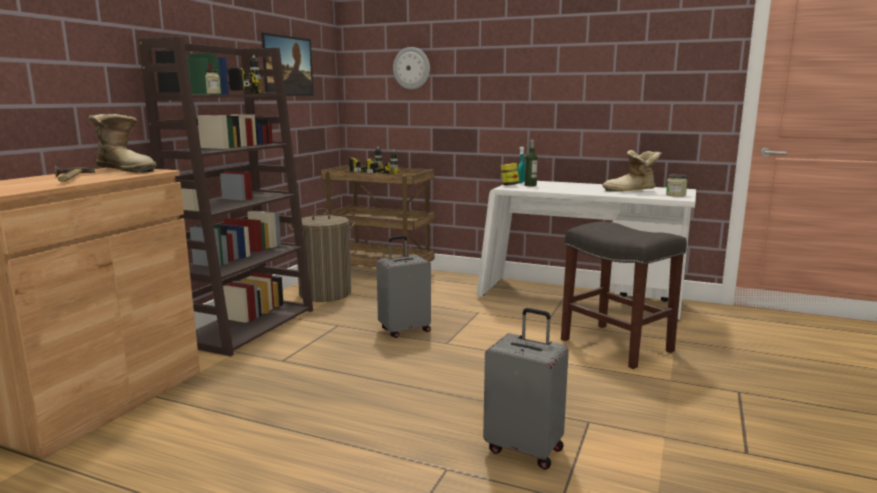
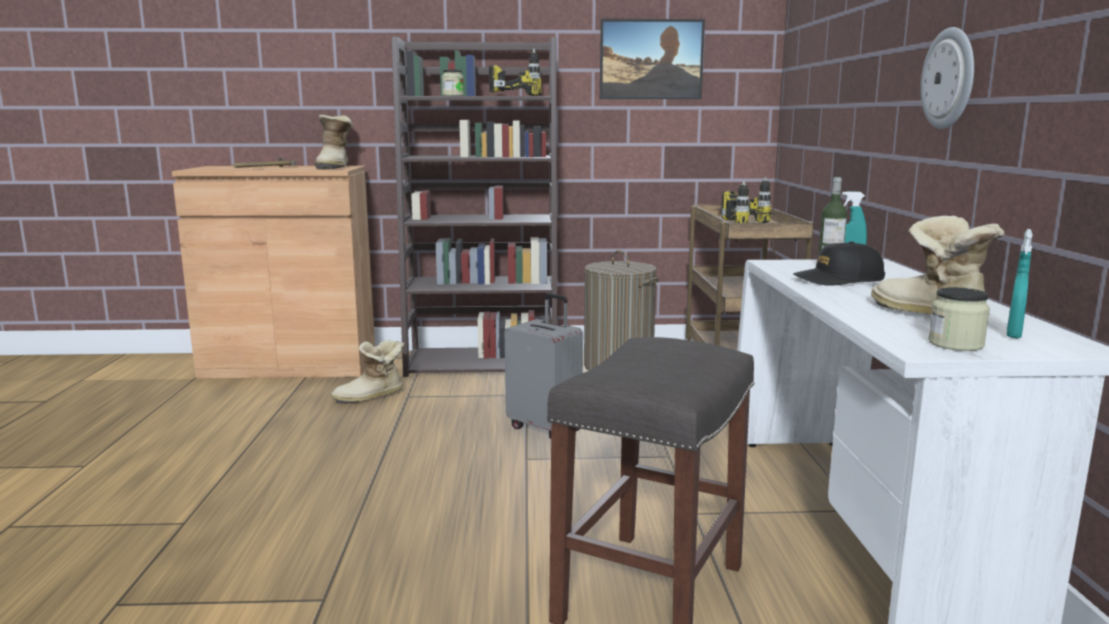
camera: 65 degrees right, 0 degrees up
wall clock [393,47,430,89] -> wall clock moved to [921,27,974,129]
grey suitcase [483,308,569,470] -> none
jar [501,163,519,186] -> none
none -> boot [331,340,404,404]
none -> black cap [793,241,885,286]
none -> turquoise spray bottle [1007,229,1033,338]

